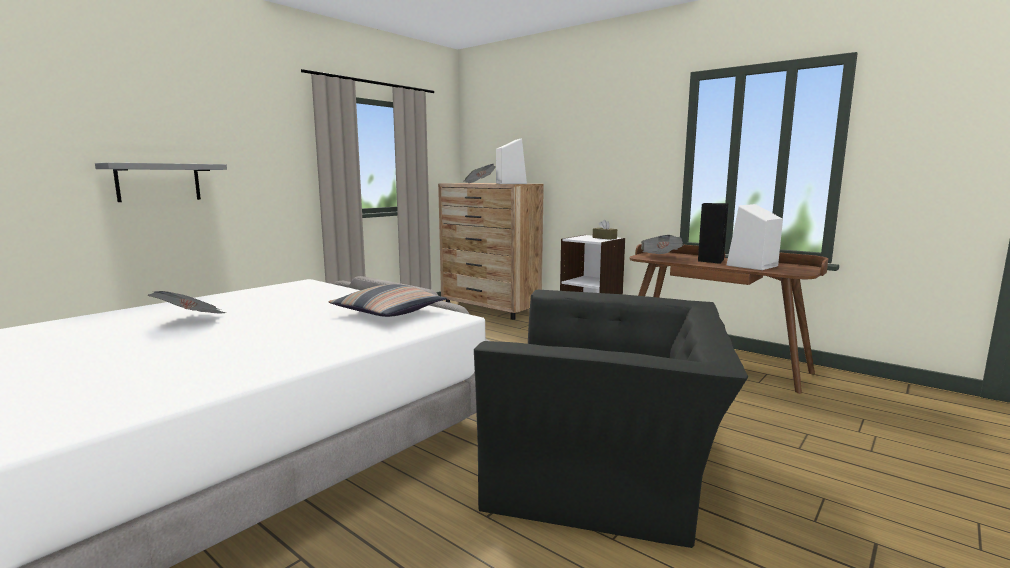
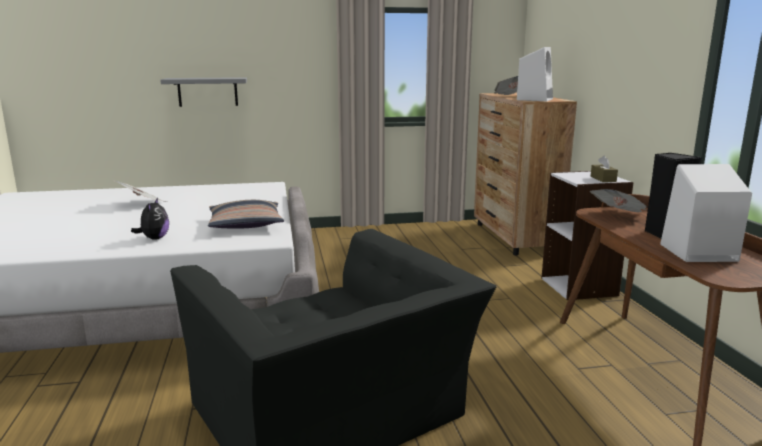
camera: 40 degrees right, 5 degrees up
none -> plush toy [131,198,169,240]

